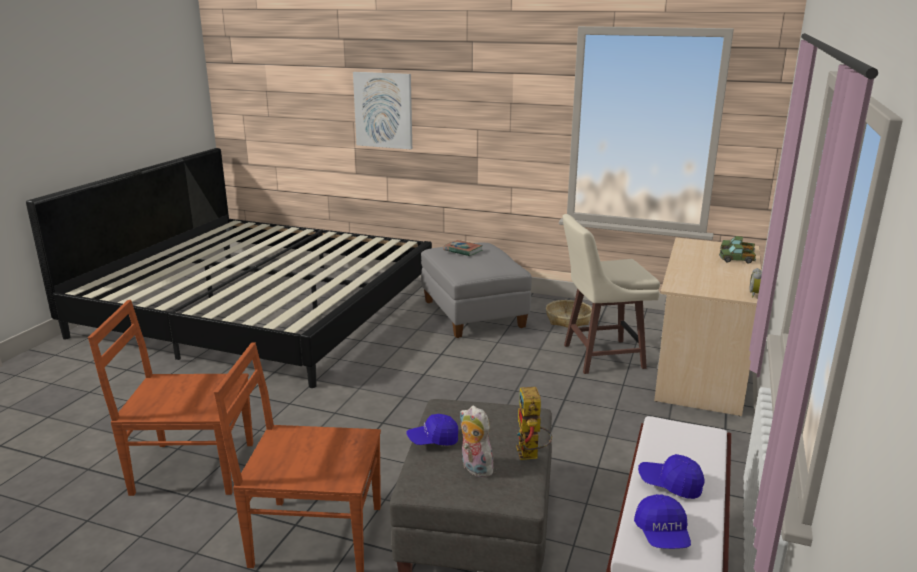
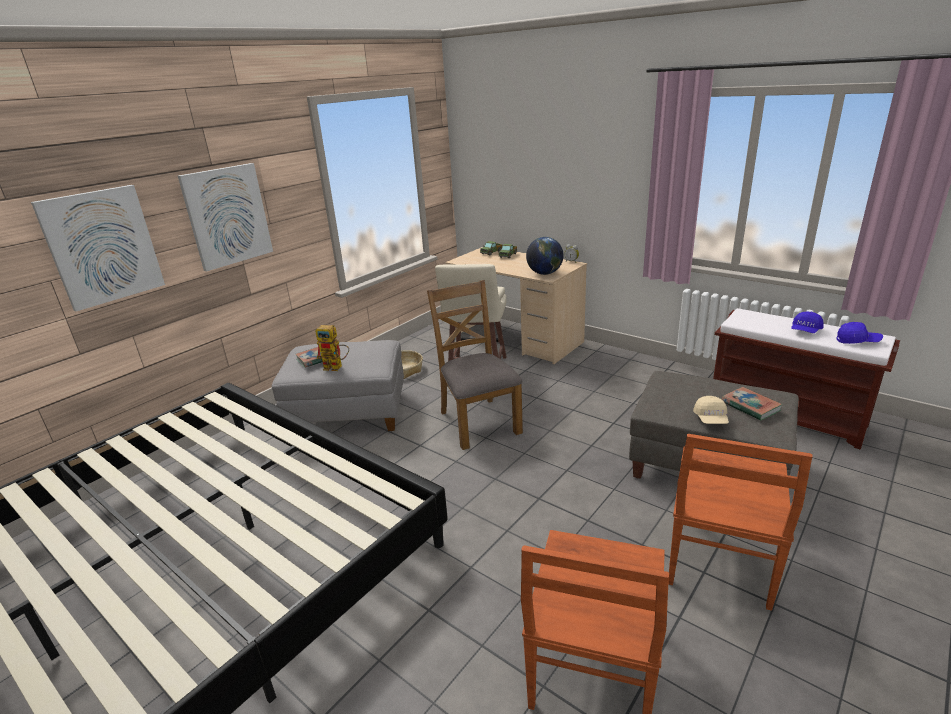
camera: 70 degrees left, 5 degrees up
blue cap [406,414,458,445] -> beige cap [693,396,729,424]
plush toy [460,406,494,478] -> book [722,387,783,421]
toy robot [516,387,552,460] -> toy robot moved to [315,325,349,371]
none -> picture [178,163,273,271]
none -> brown chair [427,280,523,450]
none -> globe [526,237,564,275]

